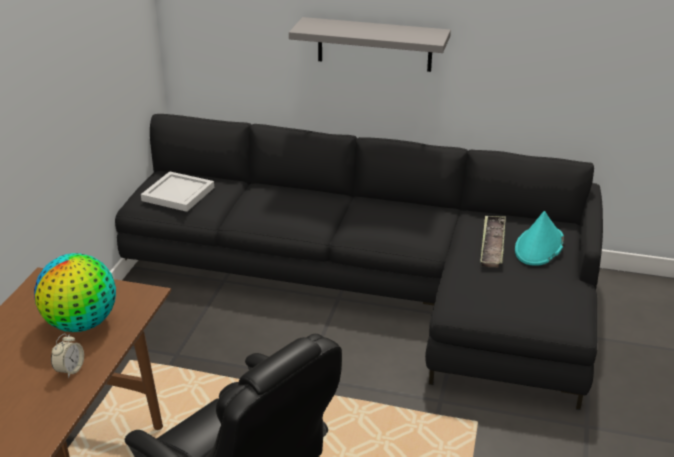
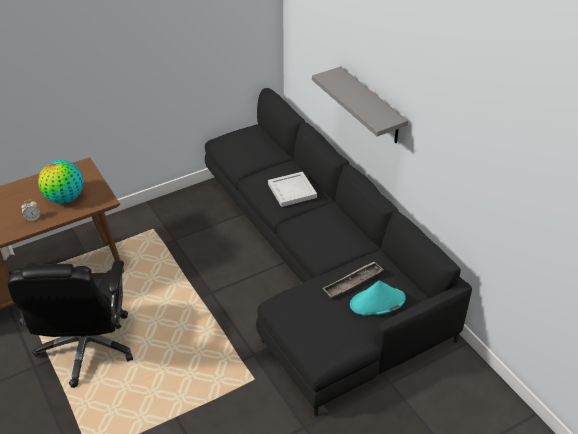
camera: 45 degrees right, 10 degrees up
white tray [141,171,214,212] -> white tray moved to [268,172,317,207]

